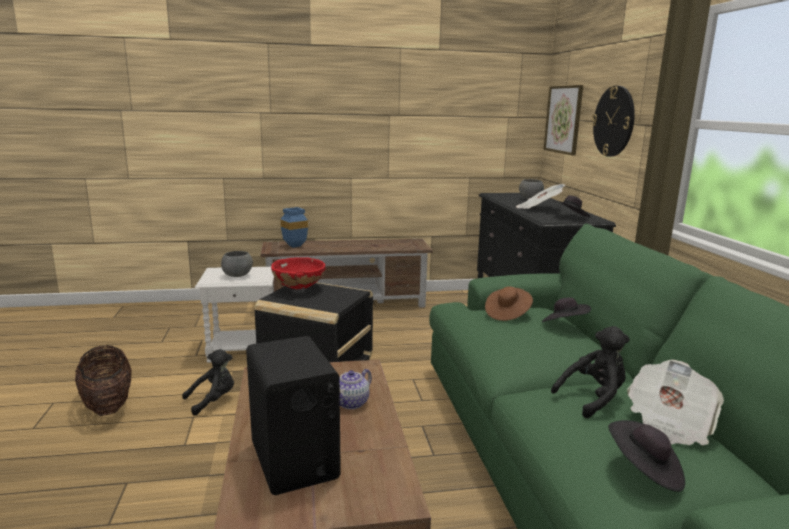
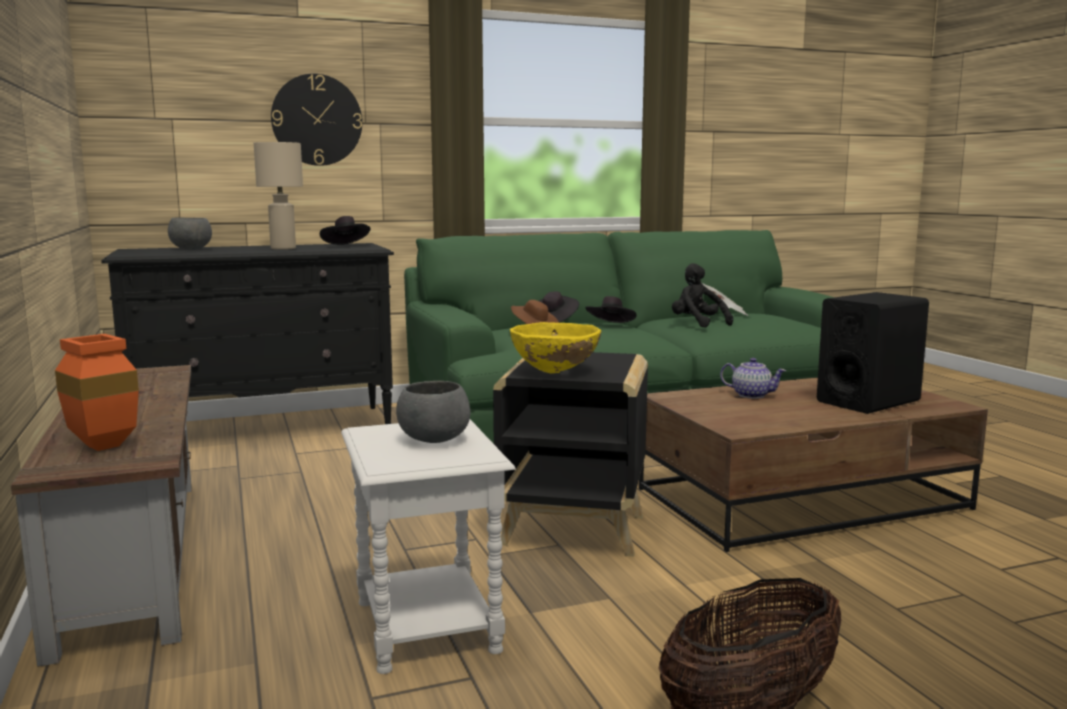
camera: 100 degrees left, 5 degrees down
black plush toy [182,349,234,415] -> none
red bowl [271,257,325,289] -> yellow bowl [510,322,602,373]
blue vase [280,207,308,248] -> orange vase [55,334,139,451]
newspaper [516,184,566,209] -> beige table lamp [254,142,303,250]
picture [544,85,583,156] -> none
black hat [608,420,685,492] -> black hat moved to [585,296,637,323]

